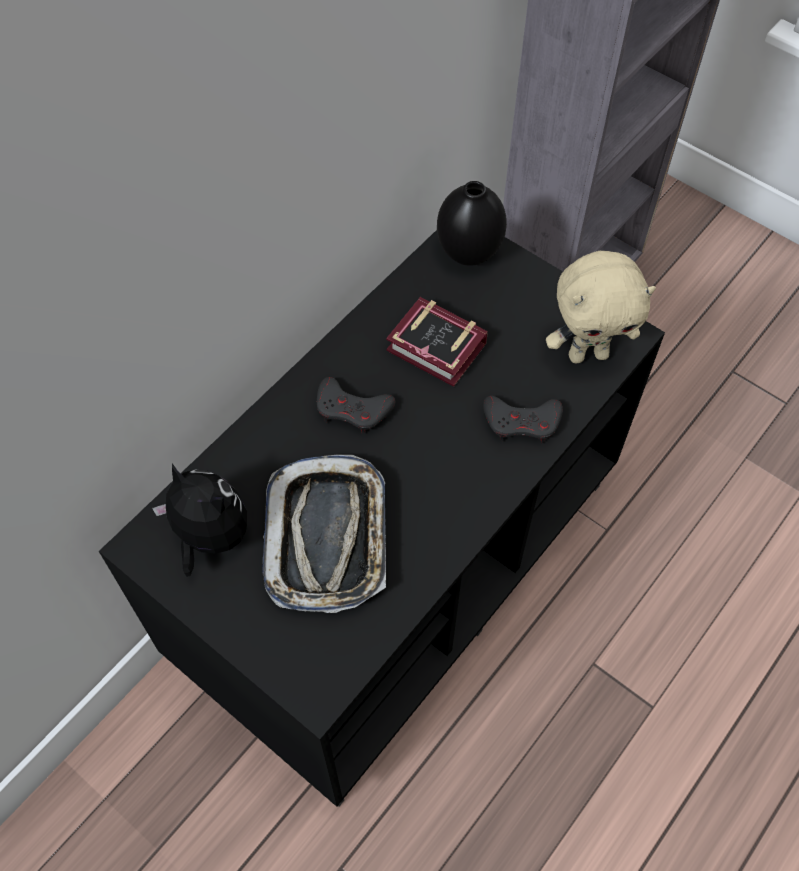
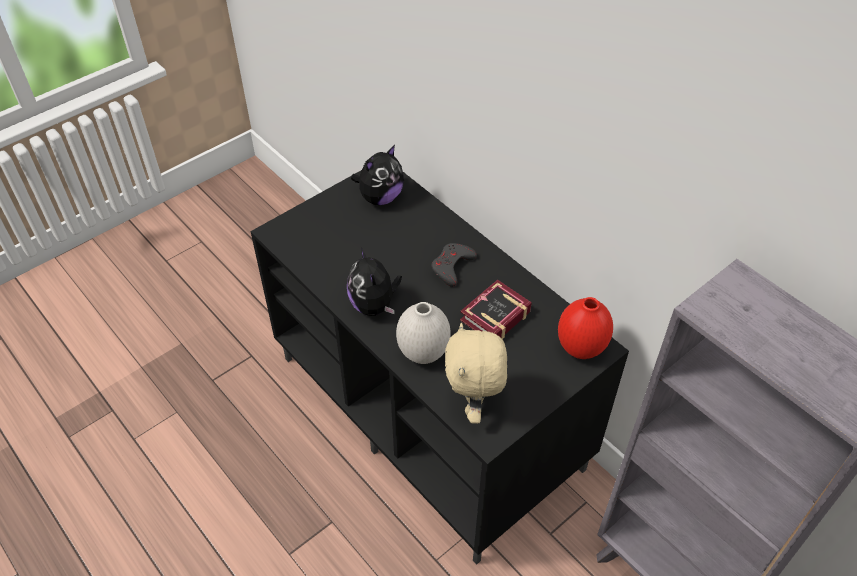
camera: 100 degrees right, 10 degrees down
tray [262,455,386,613] -> none
black vase [437,181,507,266] -> red vase [558,297,613,359]
grey game controller [483,396,563,443] -> white vase [396,302,451,364]
none -> plush toy [347,246,402,316]

